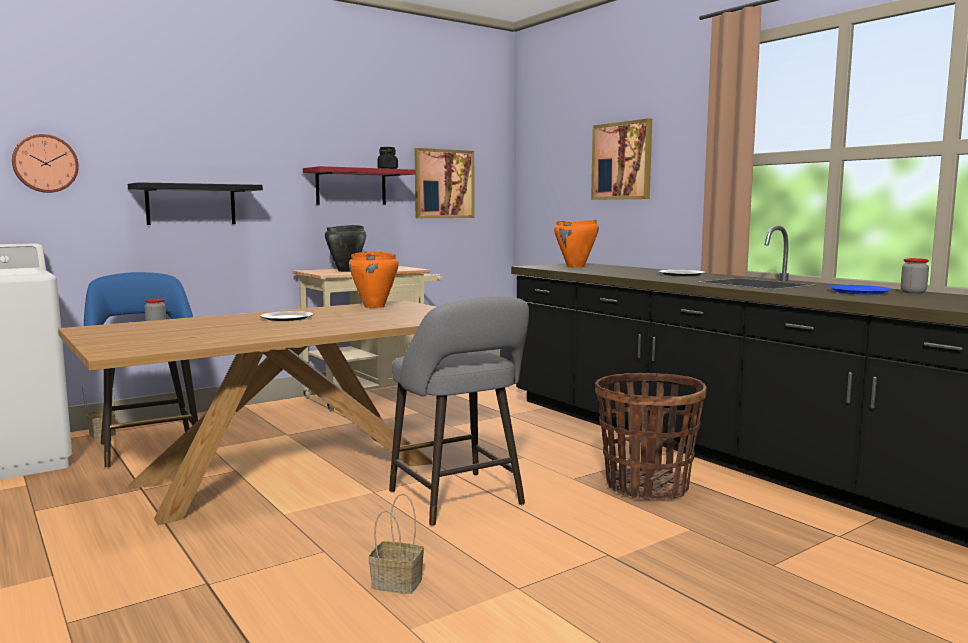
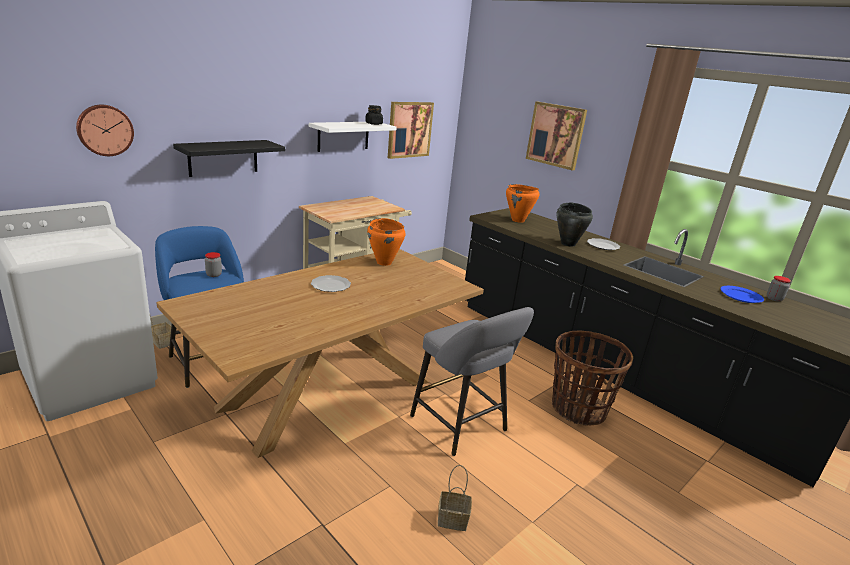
camera: 10 degrees left, 15 degrees up
red shelf [303,166,415,205] -> white shelf [309,122,396,152]
black cooking pot [325,225,366,272] -> black cooking pot moved to [557,203,593,247]

